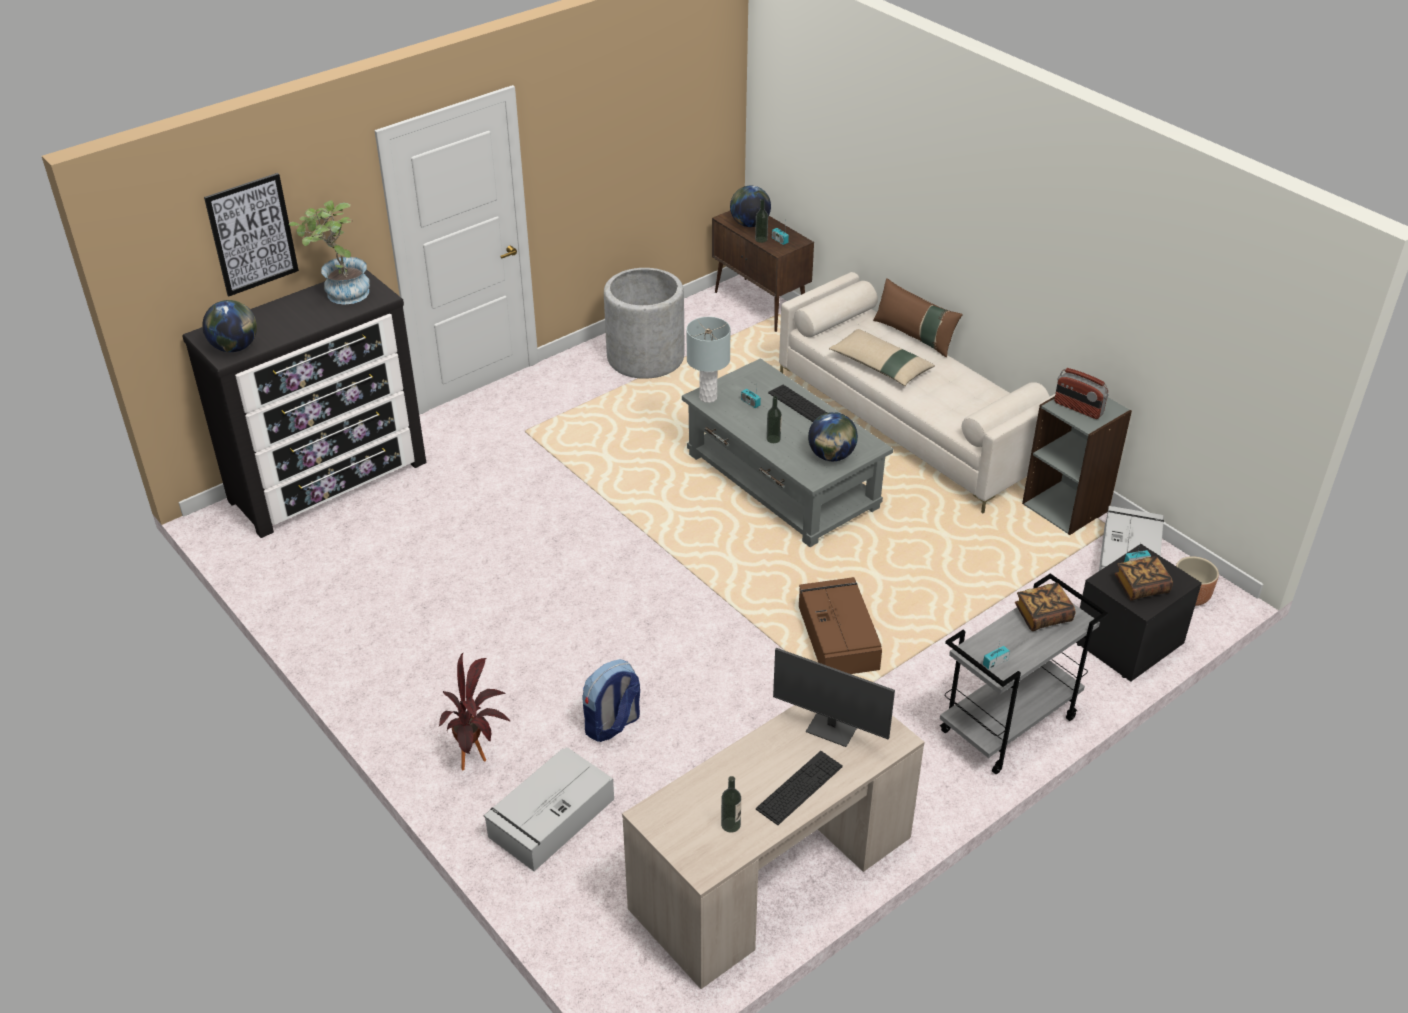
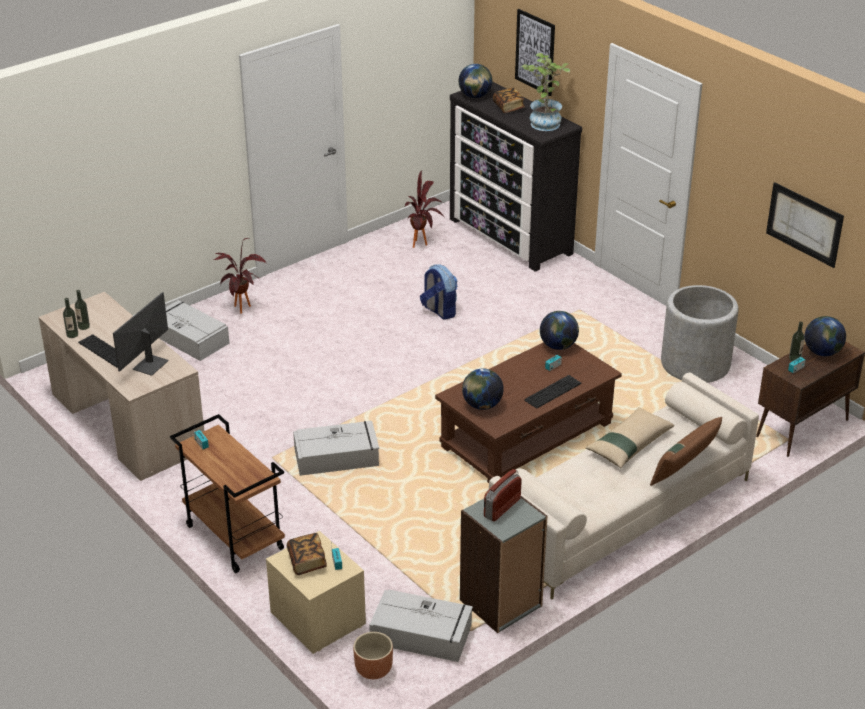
camera: 90 degrees right, 5 degrees down
backpack [582,659,640,742] -> backpack moved to [420,264,457,320]
grey coffee table [682,358,893,547] -> brown coffee table [435,342,622,483]
grey table lamp [686,317,731,403] -> globe [540,311,579,350]
bottle [766,396,782,443] -> bottle moved to [63,298,78,338]
brown storage box [799,577,882,674] -> grey storage box [293,421,379,476]
grey cart [940,573,1108,774] -> brown cart [170,414,285,573]
book [1015,583,1076,631] -> book moved to [493,88,525,113]
black nightstand [1076,544,1202,682] -> beige nightstand [266,531,366,654]
none -> potted plant [404,170,444,248]
none -> picture [766,182,844,268]

